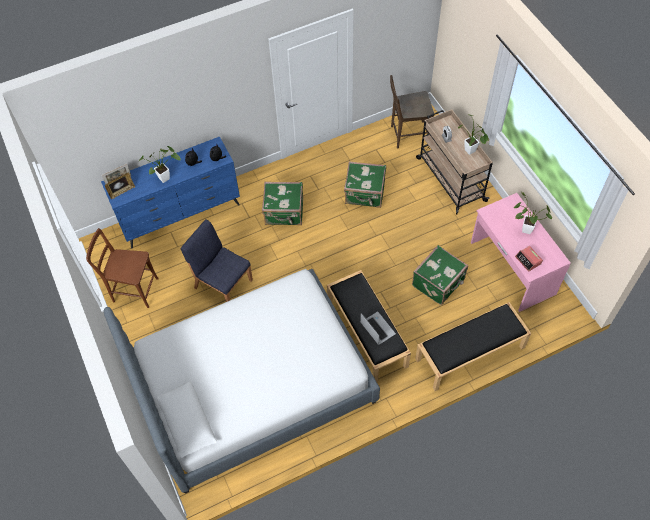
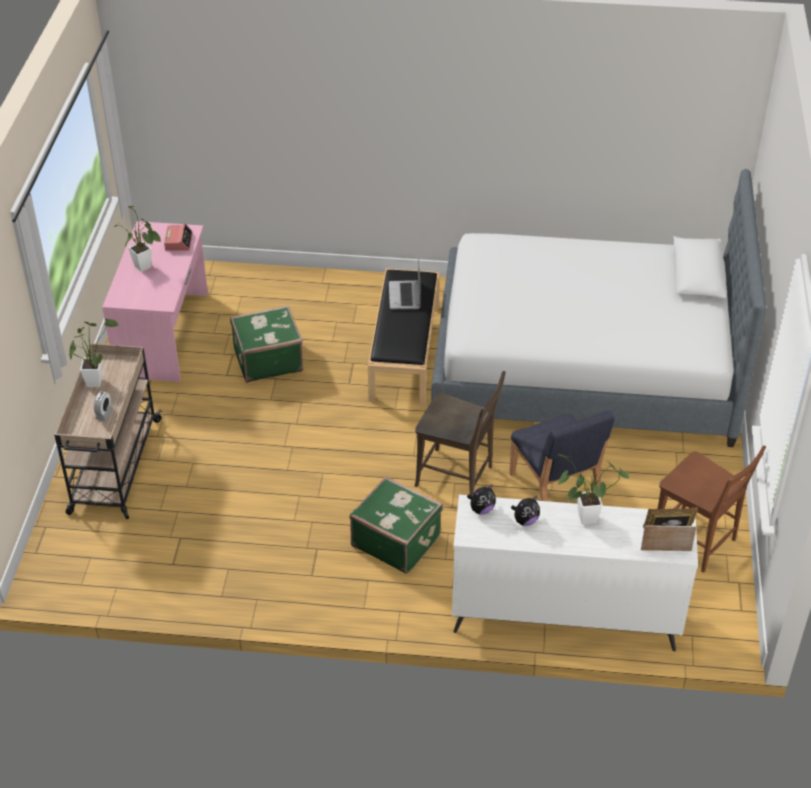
camera: 150 degrees left, 15 degrees down
blue dresser [101,136,240,248] -> white dresser [452,495,698,651]
green suitcase [344,161,386,208] -> none
brown chair [390,75,434,149] -> brown chair moved to [414,371,506,495]
black bench [415,302,531,391] -> none

